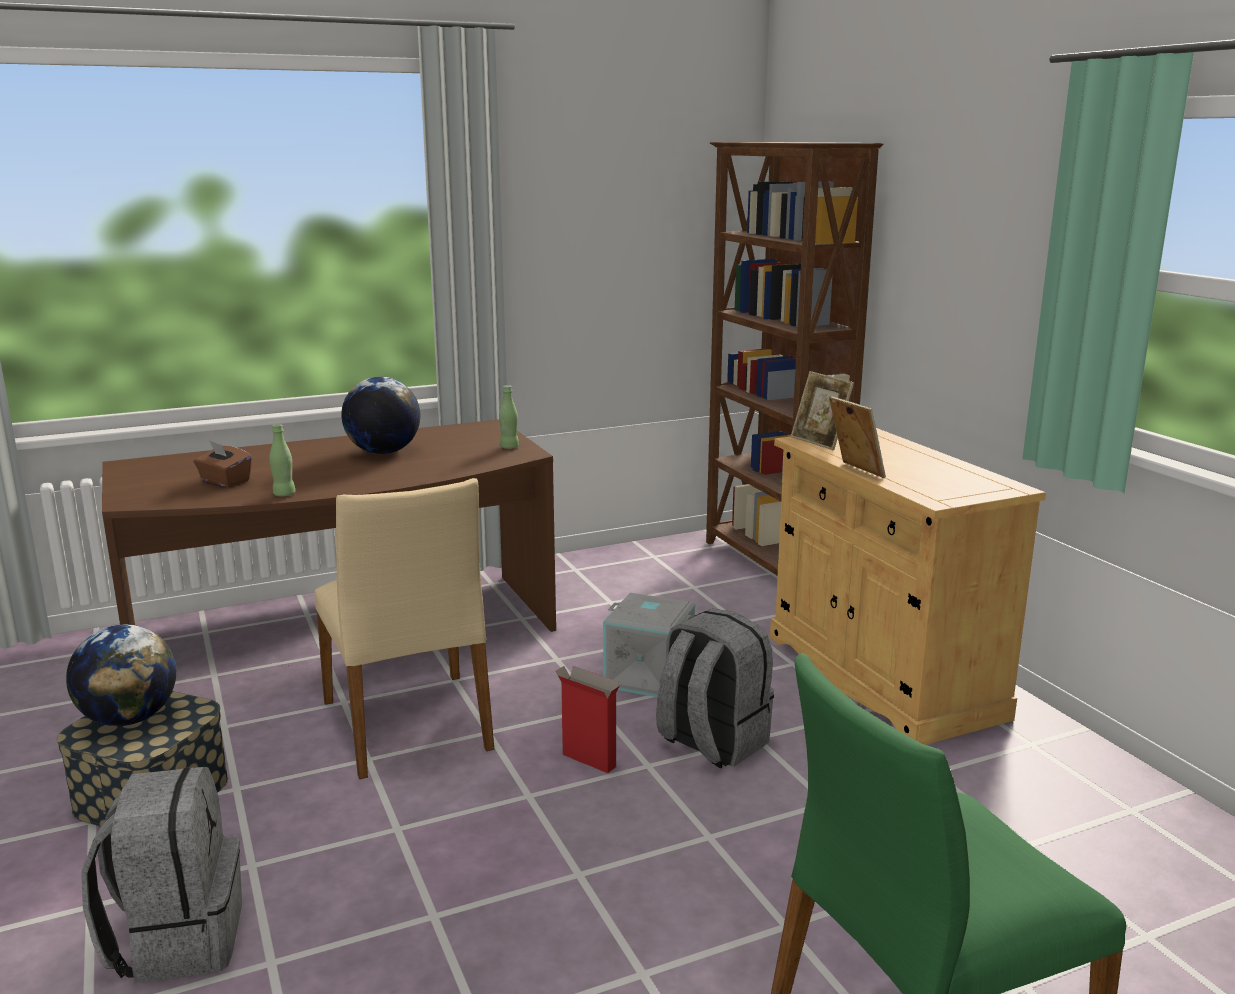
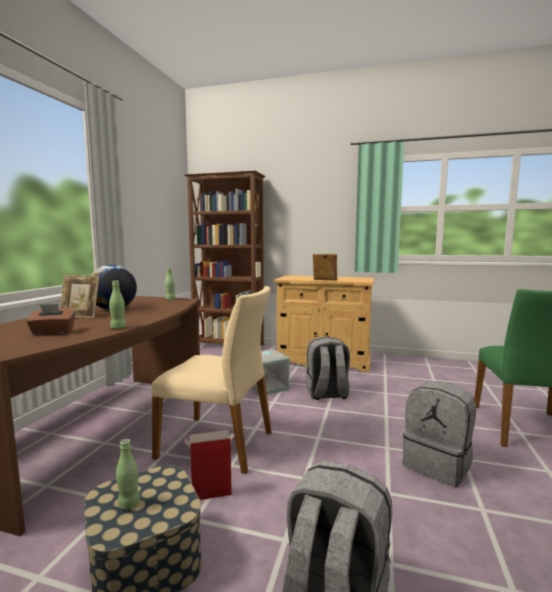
camera: 50 degrees left, 10 degrees down
globe [66,624,176,726] -> green bottle [116,439,140,510]
cardboard box [555,666,620,773] -> cardboard box moved to [184,430,234,500]
picture frame [791,371,854,450] -> picture frame moved to [60,275,99,318]
none -> grey backpack [403,381,476,487]

